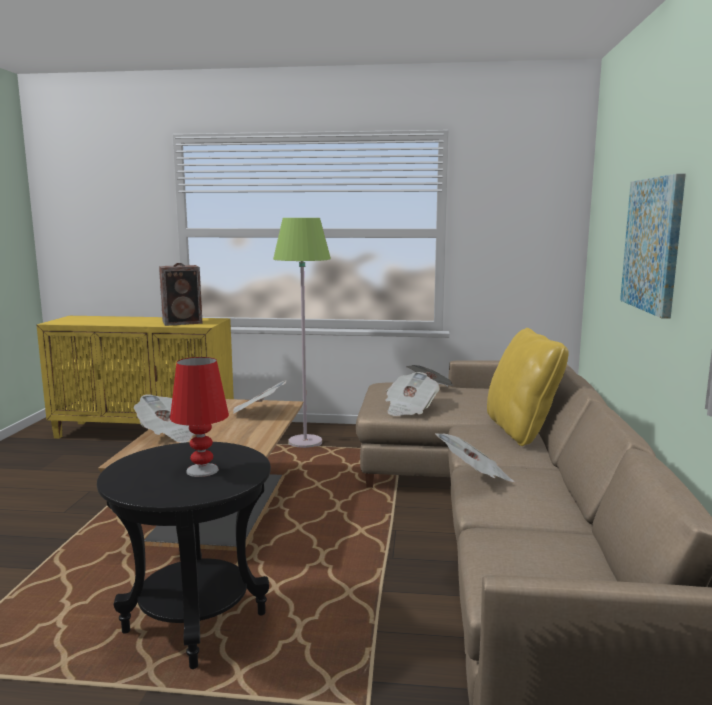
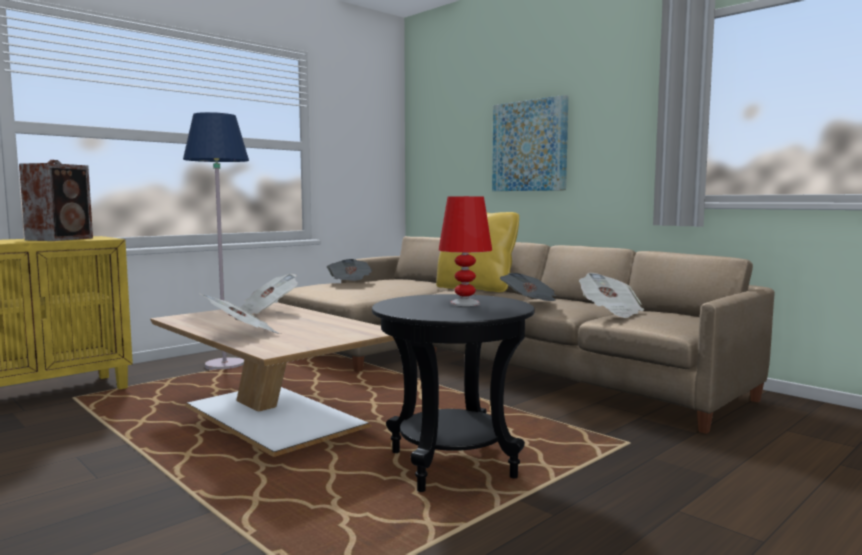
camera: 50 degrees left, 5 degrees down
green floor lamp [273,218,331,448] -> blue floor lamp [183,112,249,370]
newspaper [385,372,439,416] -> newspaper moved to [579,273,644,318]

